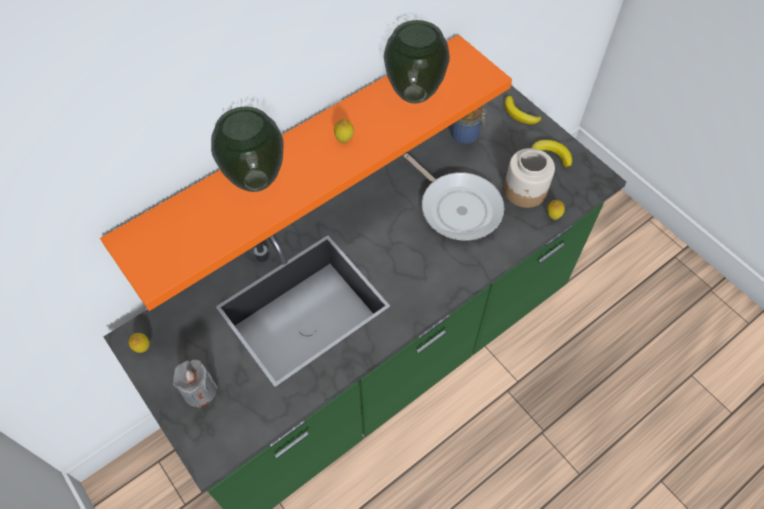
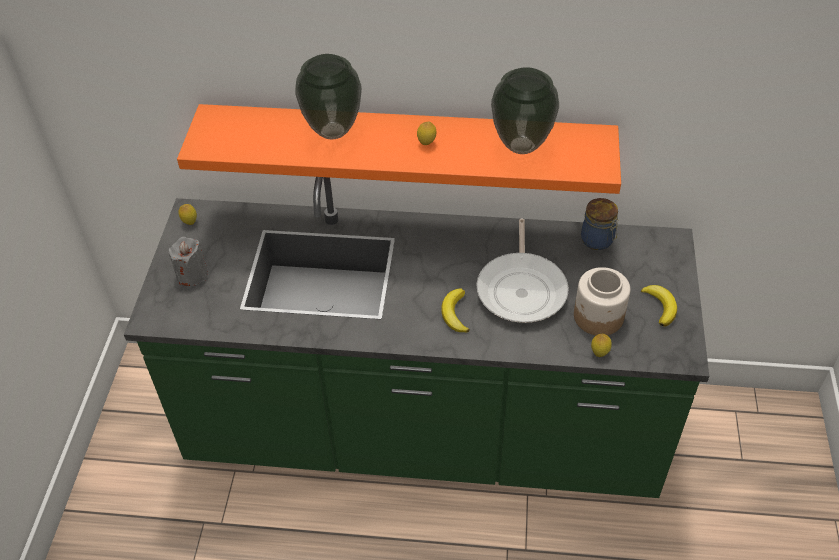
camera: 45 degrees right, 10 degrees down
banana [504,96,541,124] -> banana moved to [441,288,470,332]

